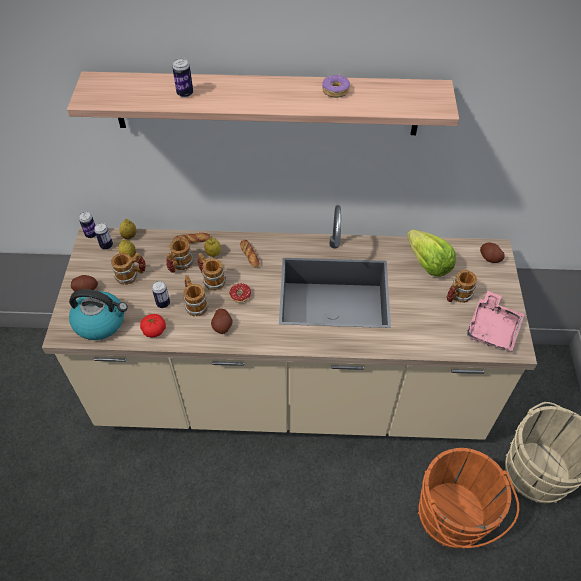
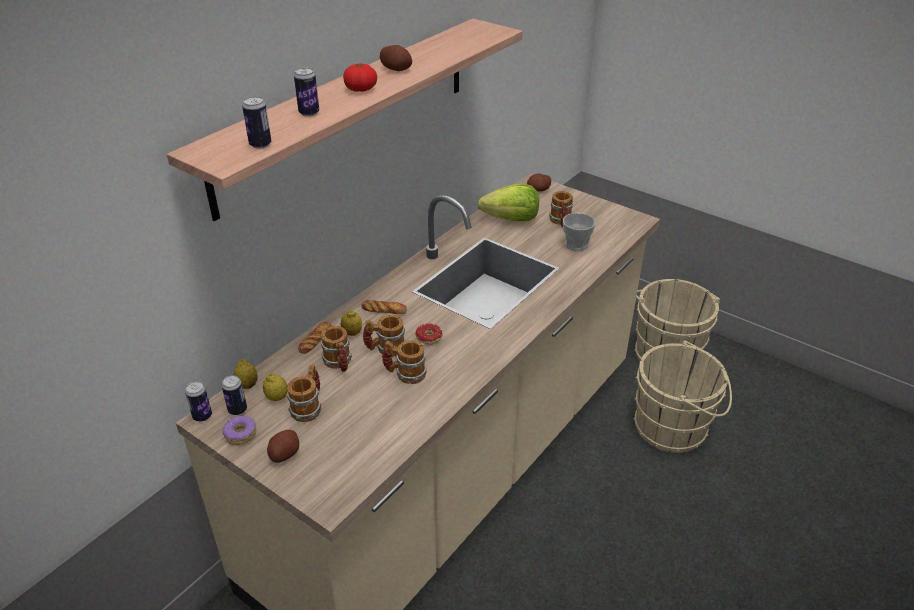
camera: 55 degrees left, 15 degrees down
kettle [69,289,128,340] -> none
tomato [140,314,166,338] -> tomato moved to [343,64,377,92]
can [152,281,170,308] -> can moved to [242,96,271,149]
potato [211,309,233,334] -> potato moved to [380,45,412,71]
donut [322,74,350,98] -> donut moved to [222,416,256,445]
orange bucket [418,448,519,549] -> beige bucket [634,341,732,453]
pink tray [467,291,525,351] -> none
none -> cup [563,213,596,252]

